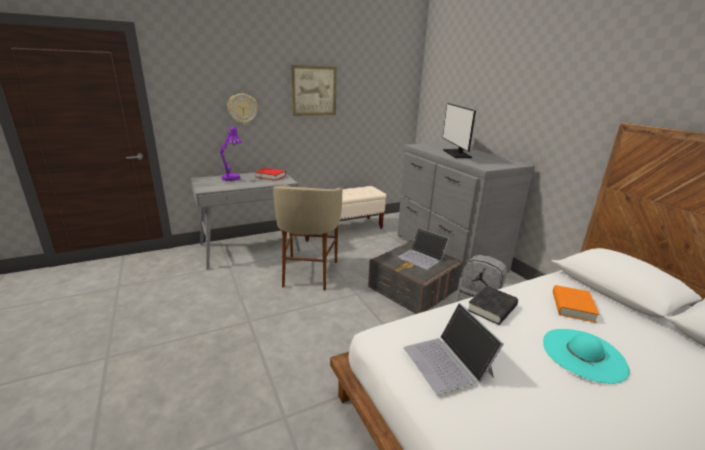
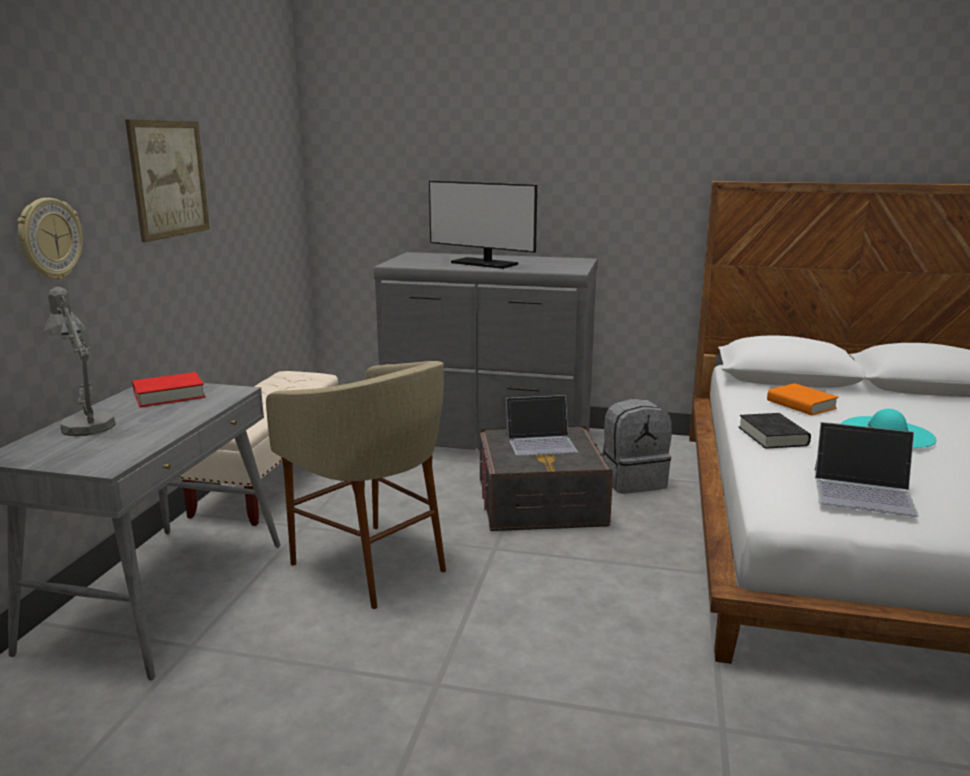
camera: 50 degrees left, 5 degrees down
purple table lamp [219,126,242,181] -> grey table lamp [43,287,116,436]

